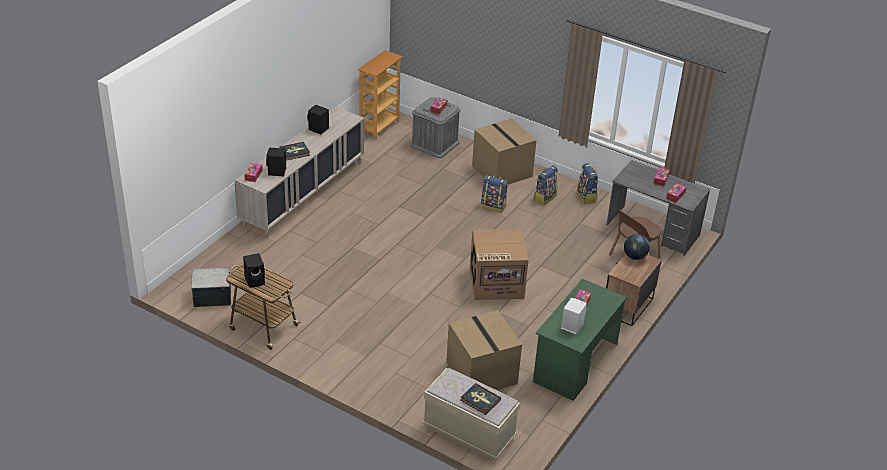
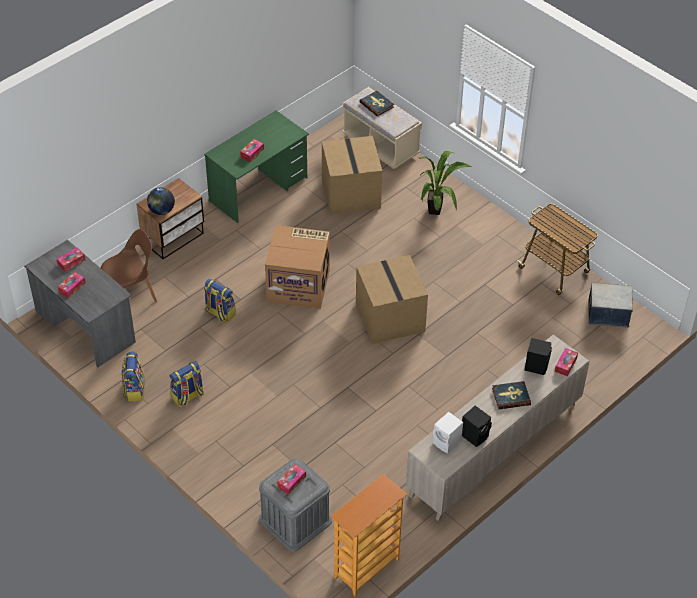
camera: 165 degrees left, 10 degrees up
black speaker [243,253,265,288] -> none
cardboard box [472,118,537,185] -> cardboard box moved to [356,255,428,344]
backpack [481,175,508,212] -> backpack moved to [204,279,236,323]
white speaker [561,298,587,334] -> white speaker moved to [433,412,463,454]
none -> potted plant [420,151,471,215]

